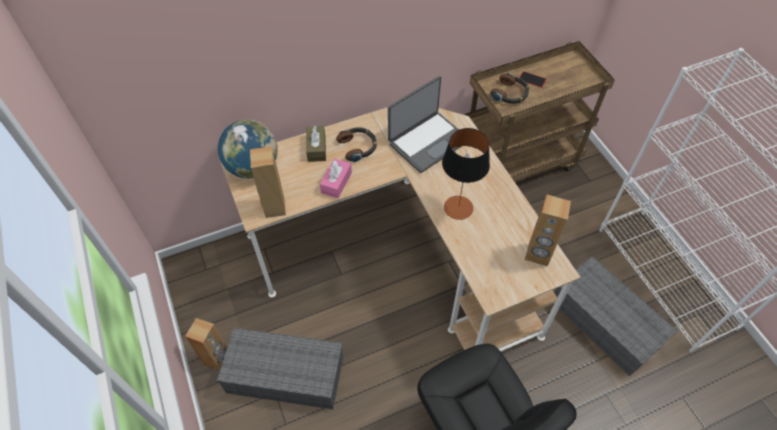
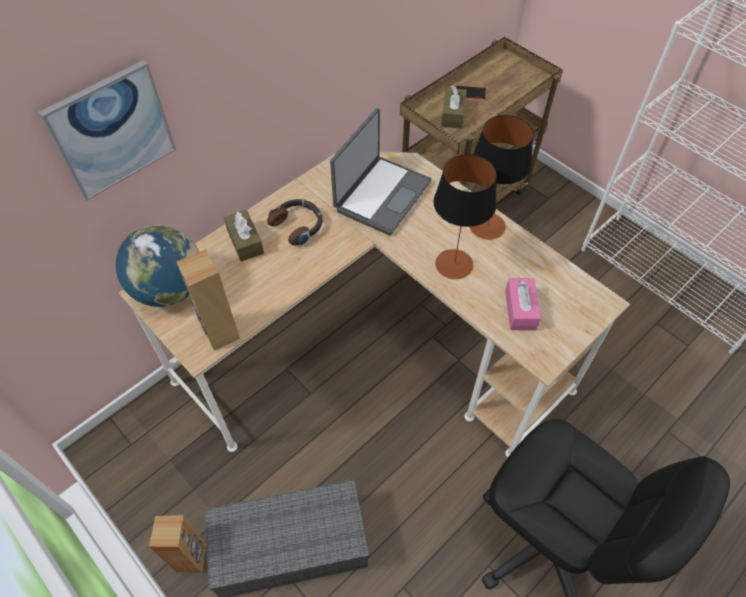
camera: 20 degrees left, 0 degrees up
pink tissue box [320,158,352,198] -> pink tissue box moved to [505,278,541,330]
headphones [490,73,529,104] -> brown tissue box [441,86,467,129]
brown speaker [525,194,571,267] -> none
grey storage box [554,256,677,376] -> none
none -> picture [38,60,176,201]
none -> table lamp [470,115,534,240]

